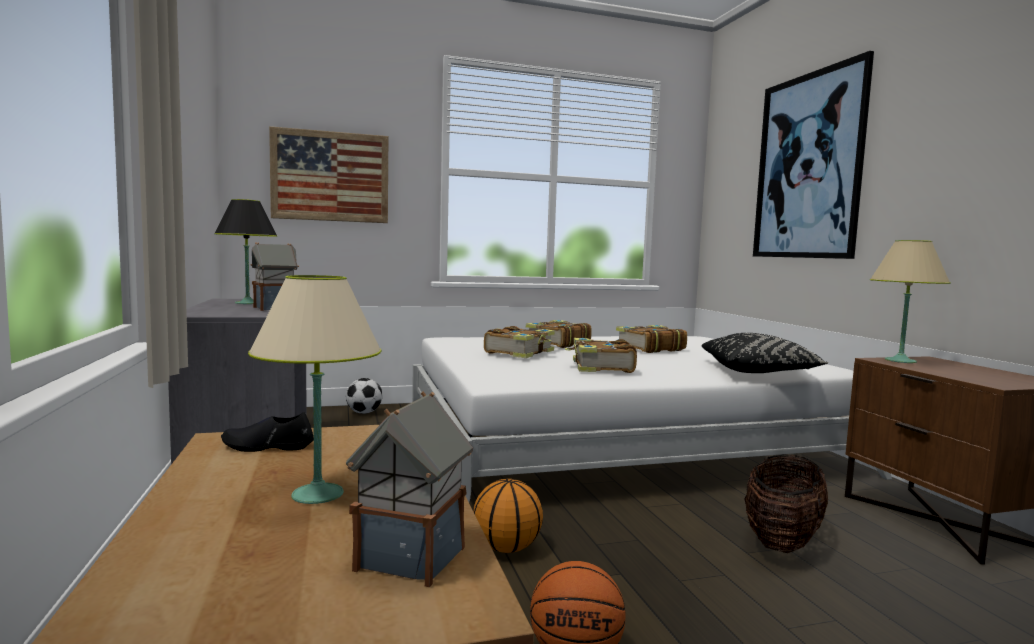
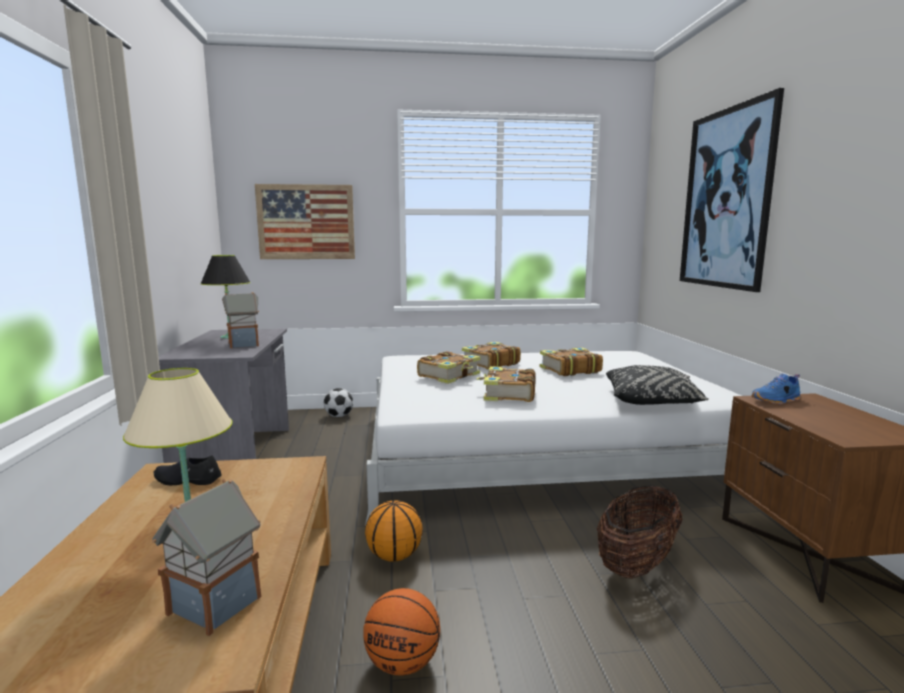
camera: 10 degrees right, 5 degrees up
beige table lamp [870,240,951,363] -> blue shoe [752,373,800,405]

